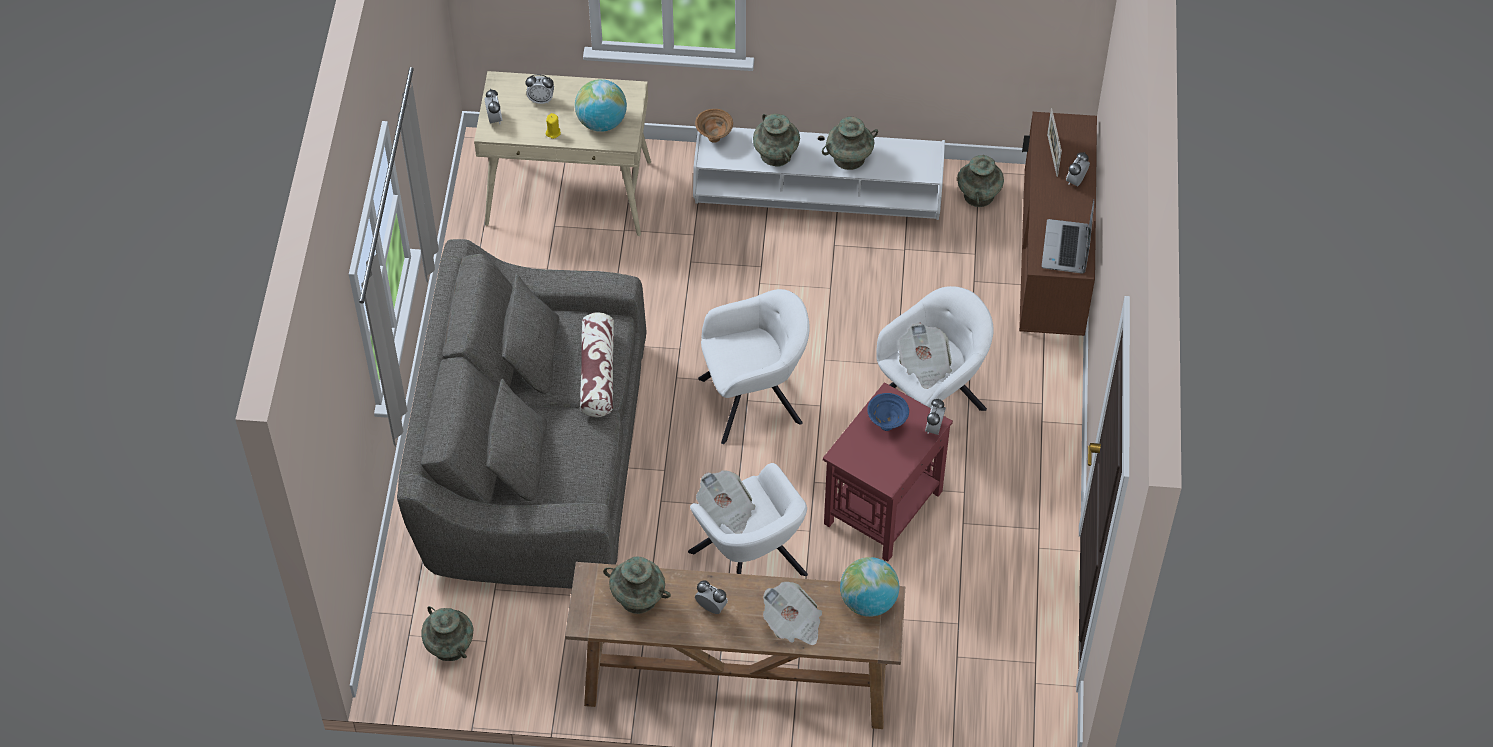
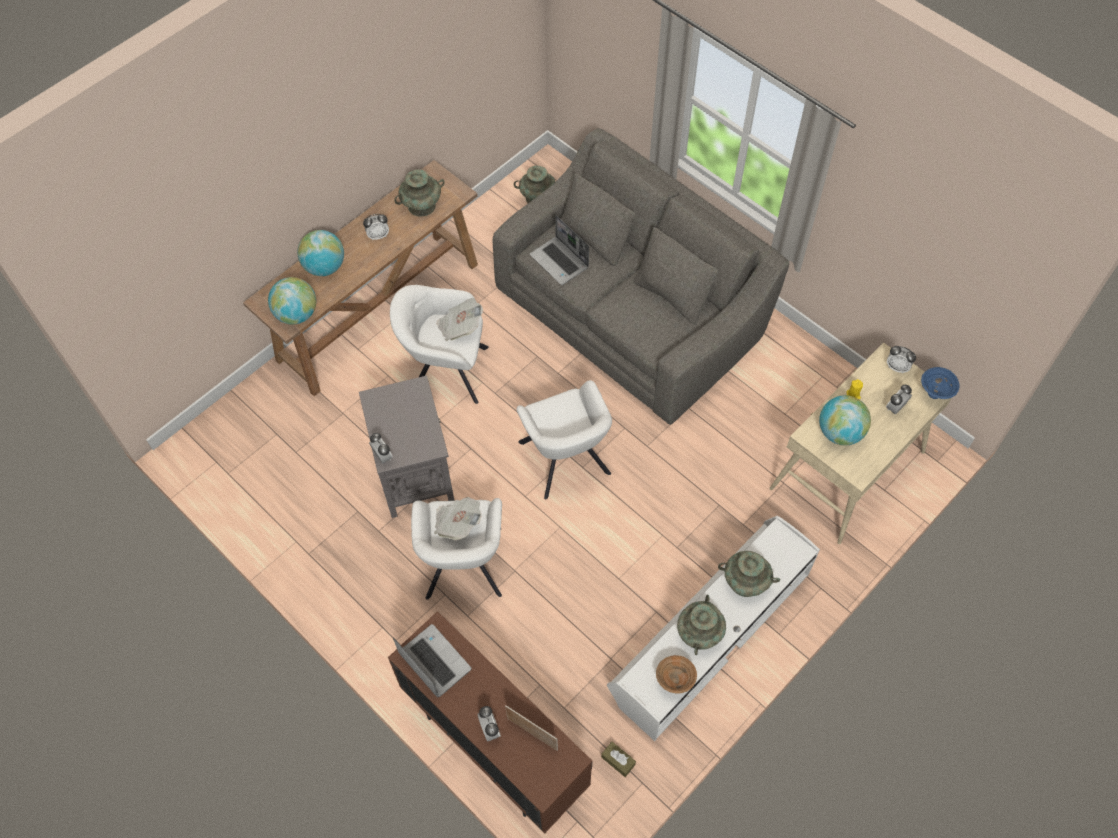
camera: 130 degrees right, 5 degrees up
pillow [580,312,614,417] -> none
brown bowl [695,109,733,143] -> brown bowl moved to [656,655,697,694]
white armchair [698,289,810,444] -> white armchair turned 45 degrees counterclockwise [516,380,612,499]
newspaper [763,582,822,645] -> globe [297,230,344,276]
red side table [823,382,953,562] -> grey side table [359,375,455,518]
blue bowl [867,393,909,431] -> blue bowl moved to [921,367,960,399]
turquoise vase [957,155,1004,207] -> brown tissue box [601,742,636,777]
none -> laptop [530,215,589,285]

